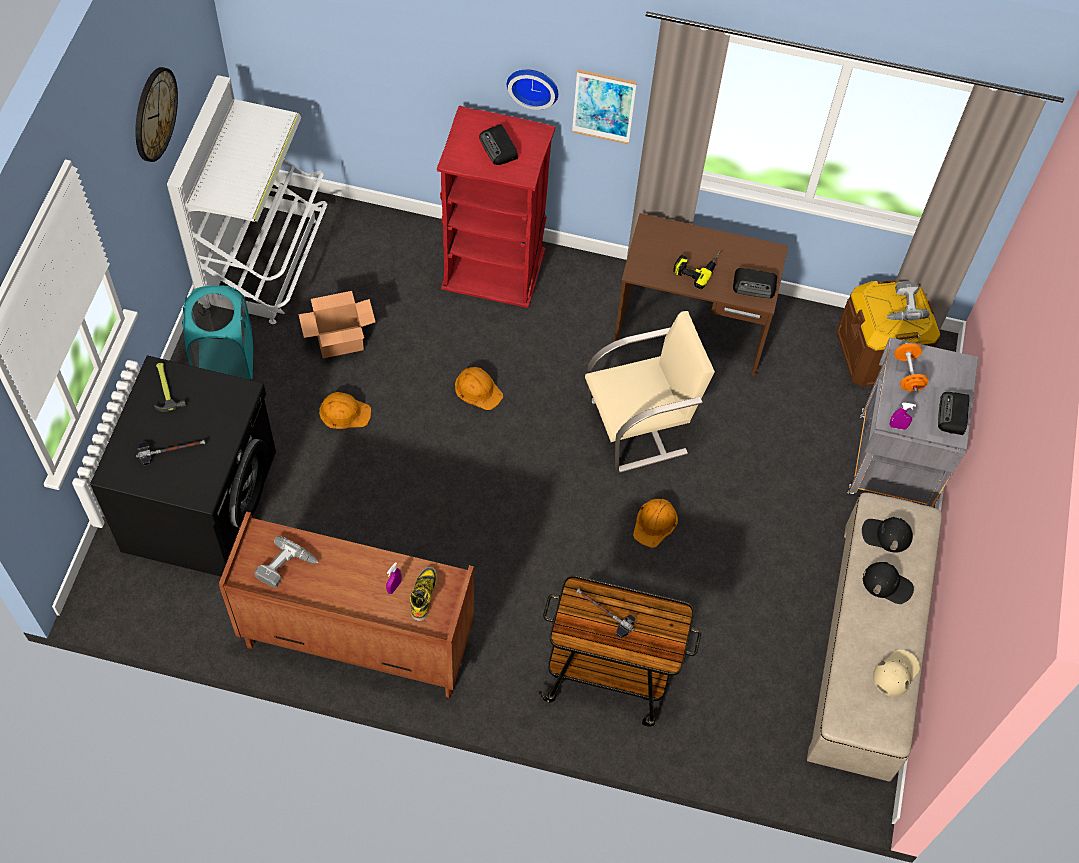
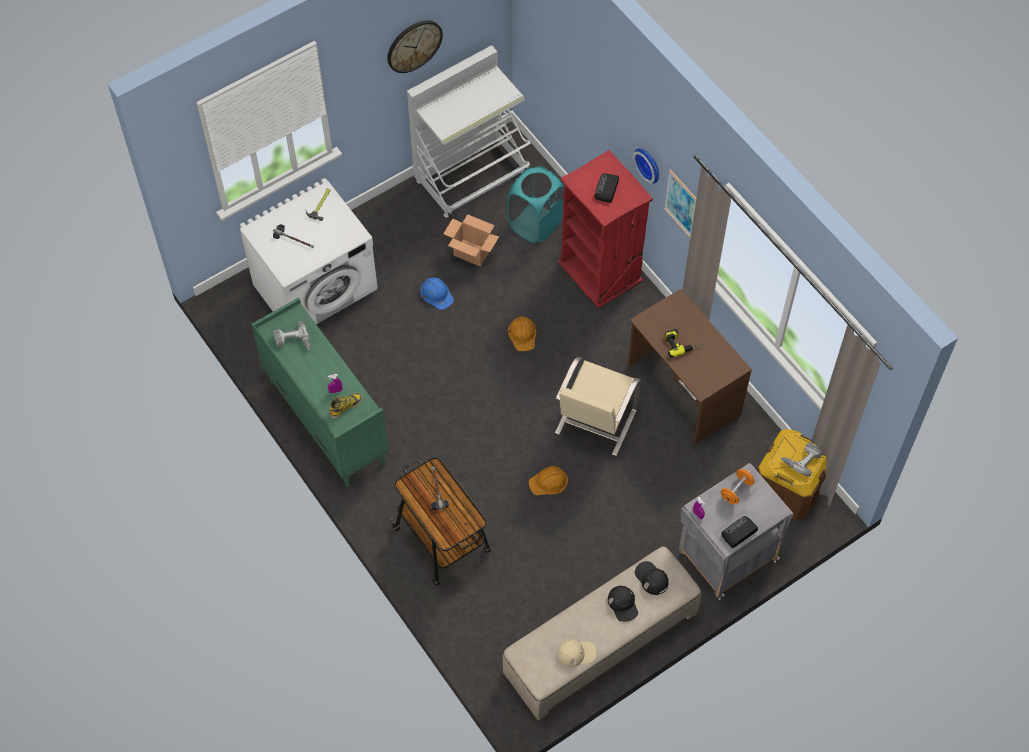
camera: 45 degrees right, 0 degrees up
black washing machine [90,355,276,577] -> white washing machine [240,181,378,324]
turquoise laundry basket [182,285,253,380] -> turquoise laundry basket moved to [507,166,564,243]
brown cabinet [219,511,474,699] -> green cabinet [251,297,389,487]
orange hard hat [319,392,371,429] -> blue hard hat [420,277,454,310]
beige chair [585,311,715,473] -> beige chair turned 90 degrees clockwise [555,357,641,456]
radio [733,268,777,298] -> none

